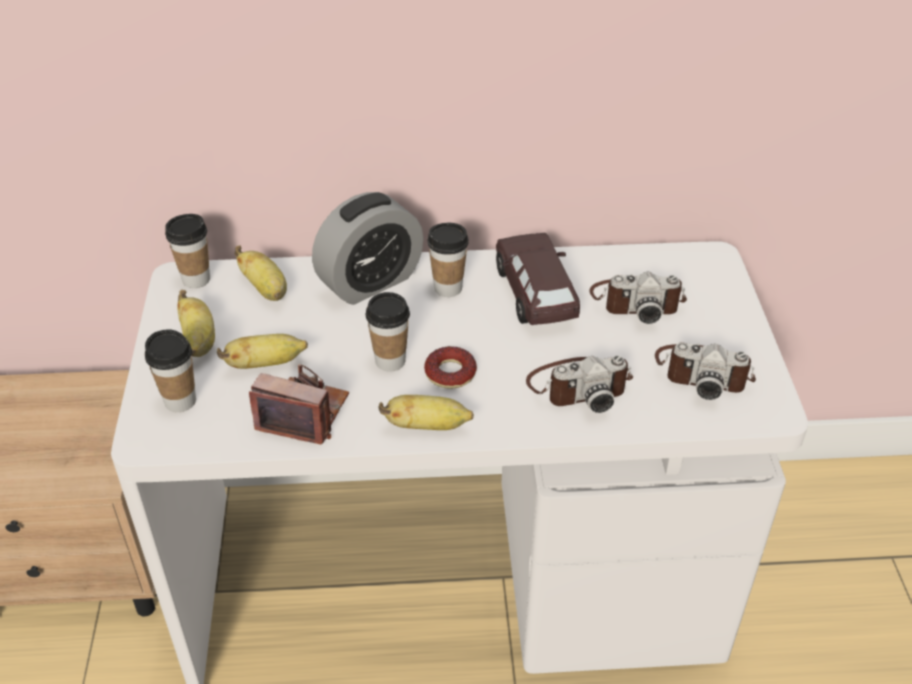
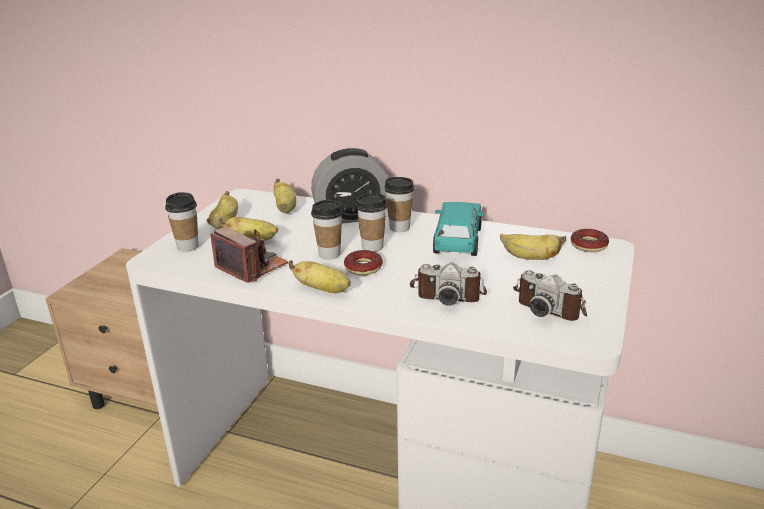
camera: 25 degrees right, 15 degrees down
cup [165,214,210,288] -> cup moved to [356,194,387,252]
brown toy car [496,232,580,325] -> turquoise toy car [433,202,484,256]
camera [589,272,687,324] -> banana [500,234,566,260]
none -> donut [571,229,609,252]

